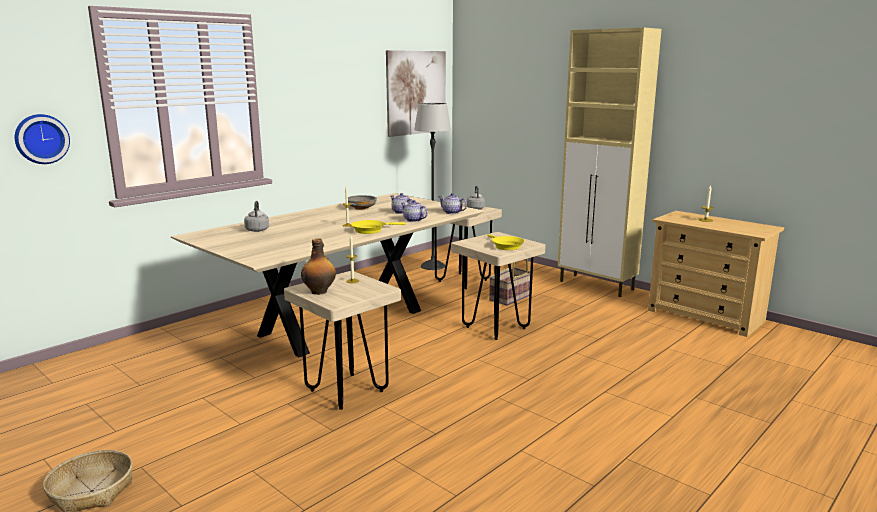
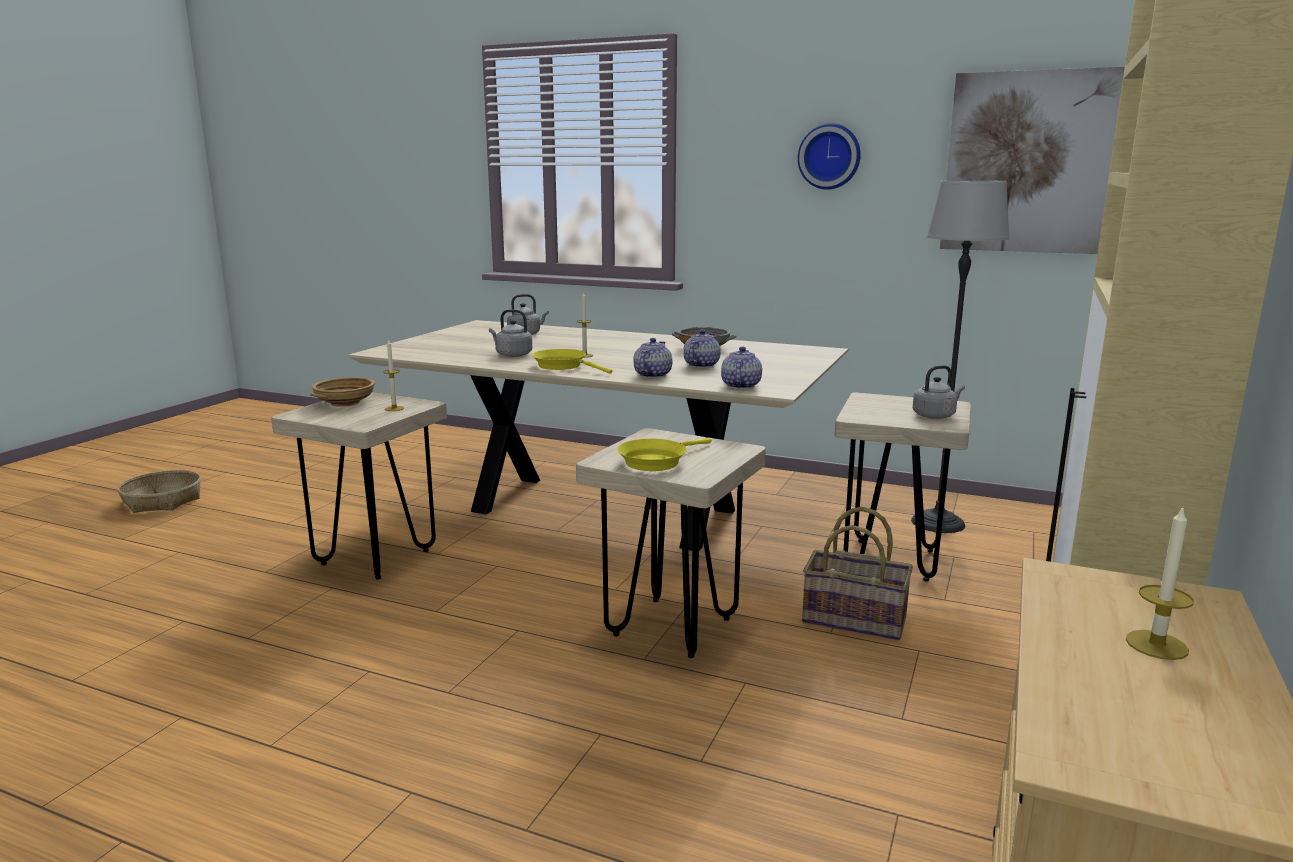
camera: 70 degrees right, 0 degrees up
wall clock [15,114,70,164] -> wall clock moved to [798,123,861,190]
bottle [301,238,336,295] -> beige bowl [310,377,375,407]
none -> grey kettle [489,309,532,357]

